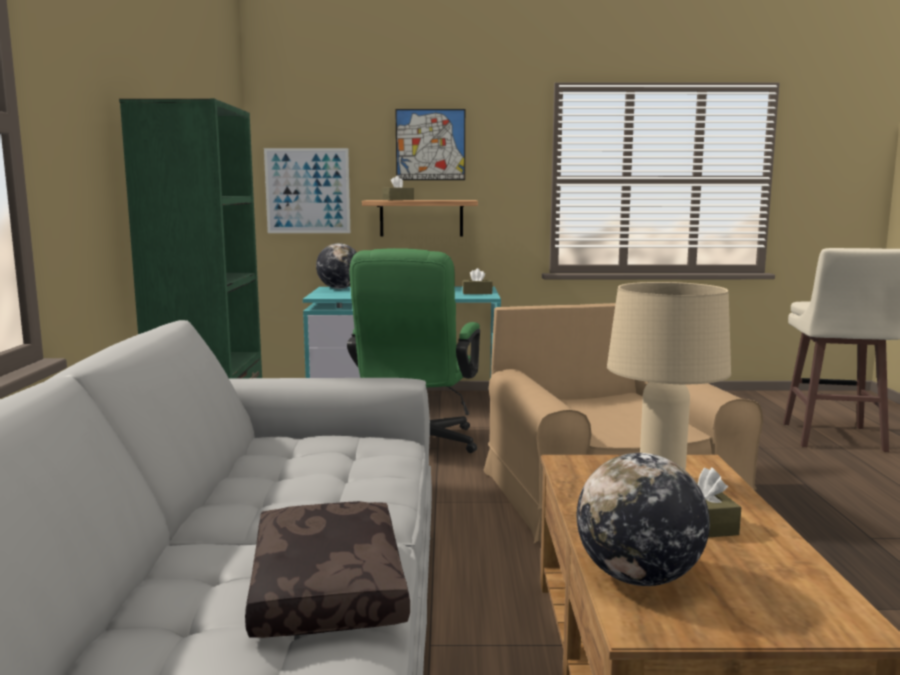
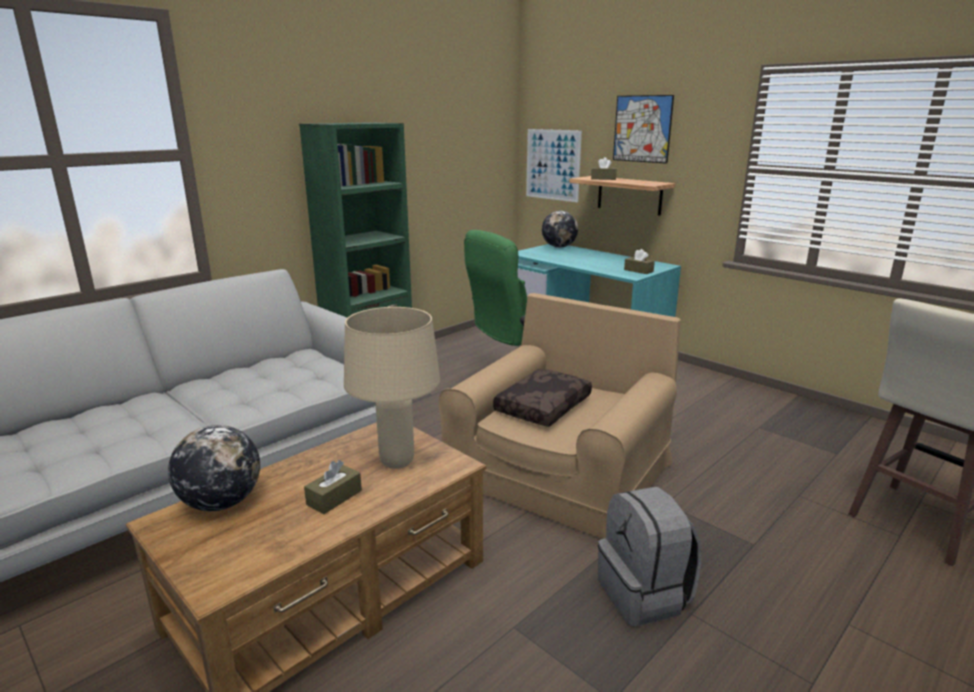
camera: 45 degrees right, 10 degrees up
brown pillow [245,501,410,638] -> brown pillow moved to [493,369,592,427]
none -> grey backpack [598,487,701,627]

